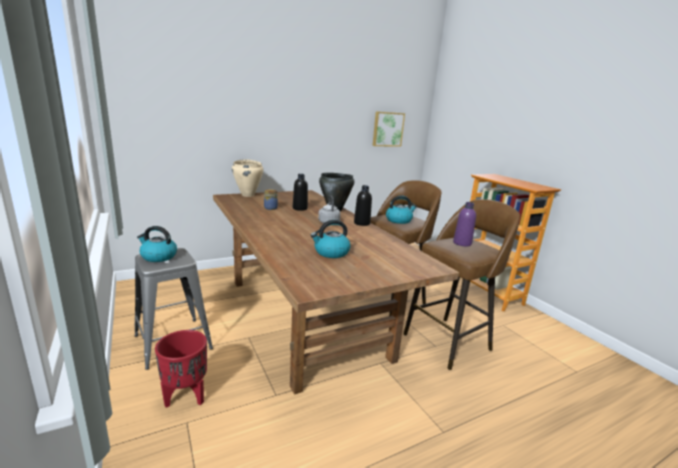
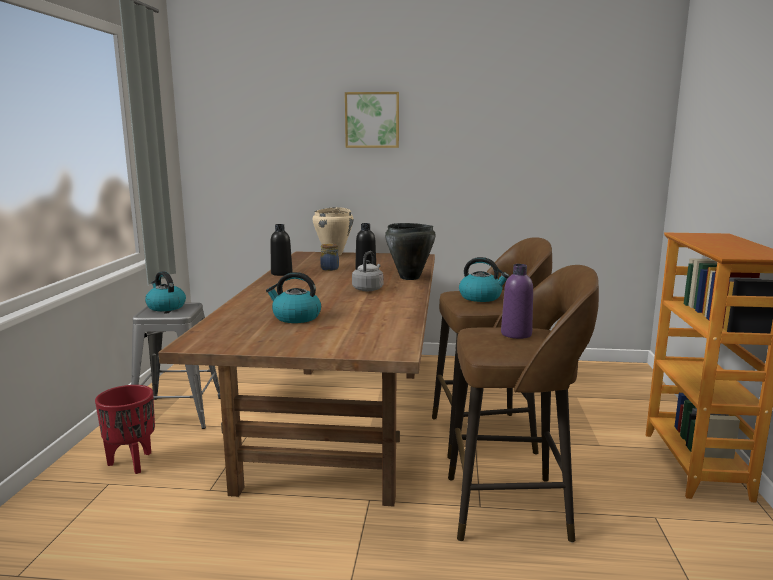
camera: 35 degrees right, 5 degrees down
black bottle [354,185,372,226] -> black bottle moved to [270,224,293,276]
picture [373,112,405,147] -> picture moved to [345,92,399,148]

